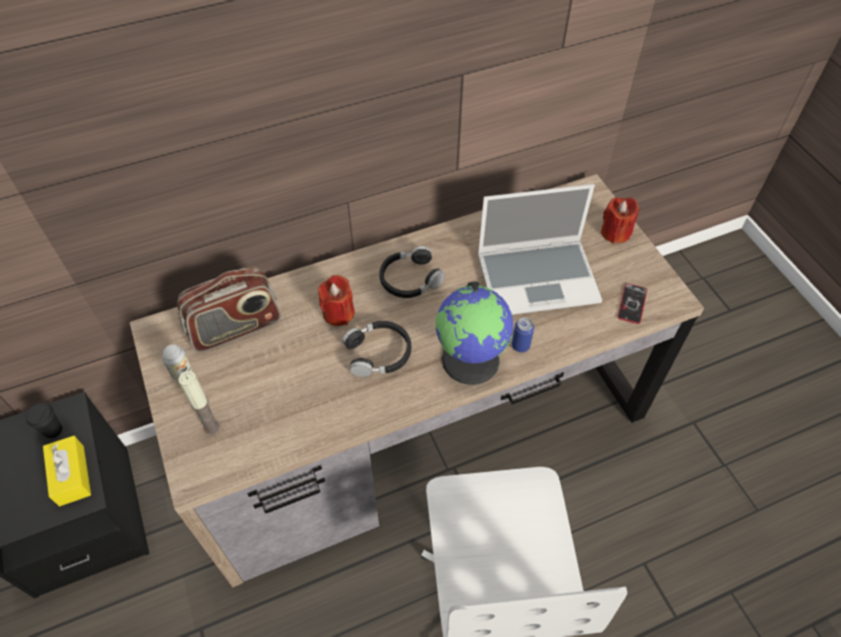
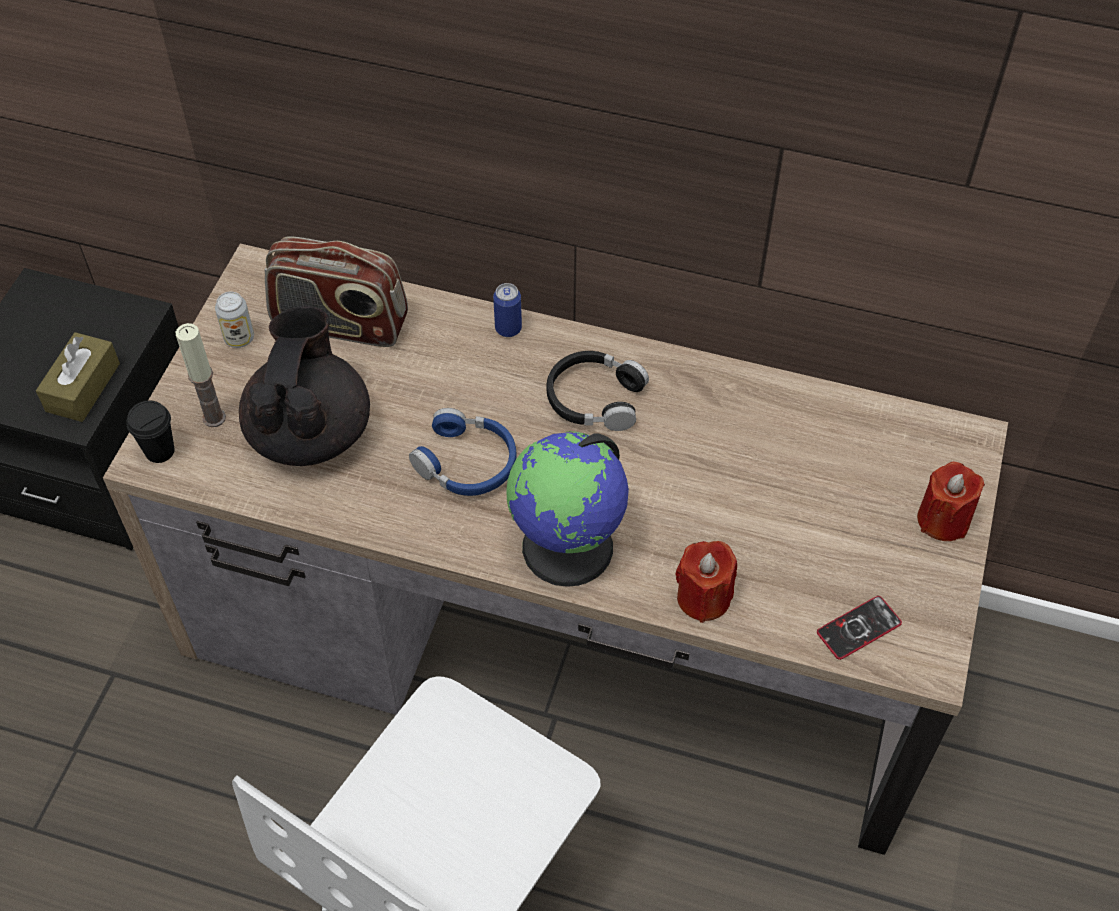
camera: 40 degrees right, 0 degrees up
black cup [26,403,62,438] -> black cup moved to [126,401,175,463]
yellow tissue box [43,436,91,506] -> brown tissue box [36,332,120,422]
red candle [318,275,355,326] -> red candle moved to [675,541,737,623]
black headphones [342,321,411,377] -> blue headphones [409,408,517,496]
laptop [478,184,602,315] -> none
can [512,317,534,352] -> can moved to [493,283,522,337]
none -> black teapot [239,307,370,466]

